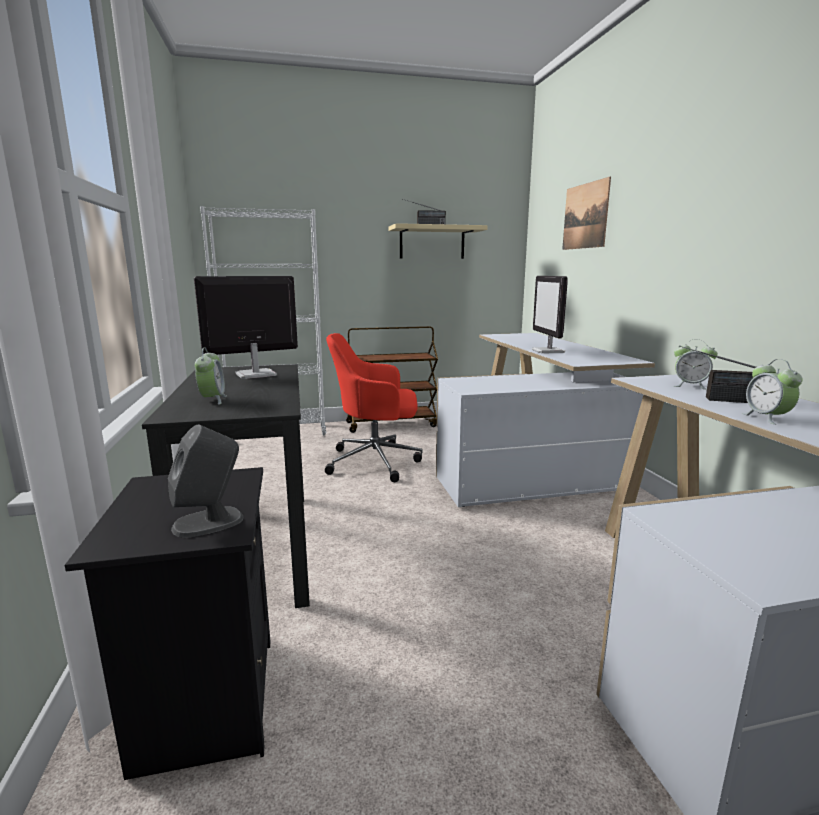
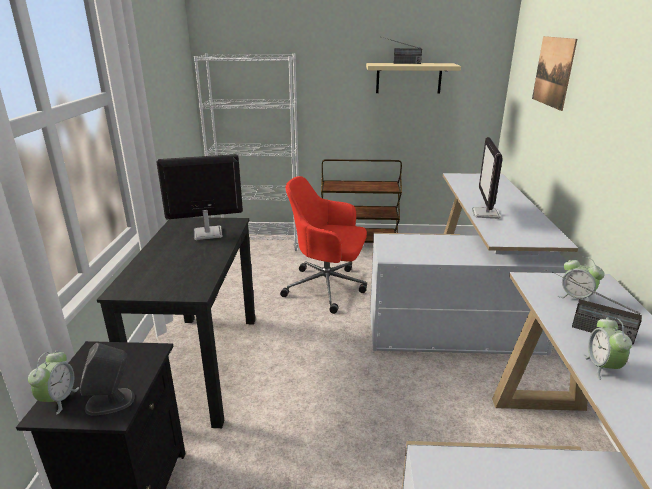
camera: 15 degrees right, 10 degrees up
alarm clock [195,348,226,405] -> alarm clock moved to [28,351,79,414]

